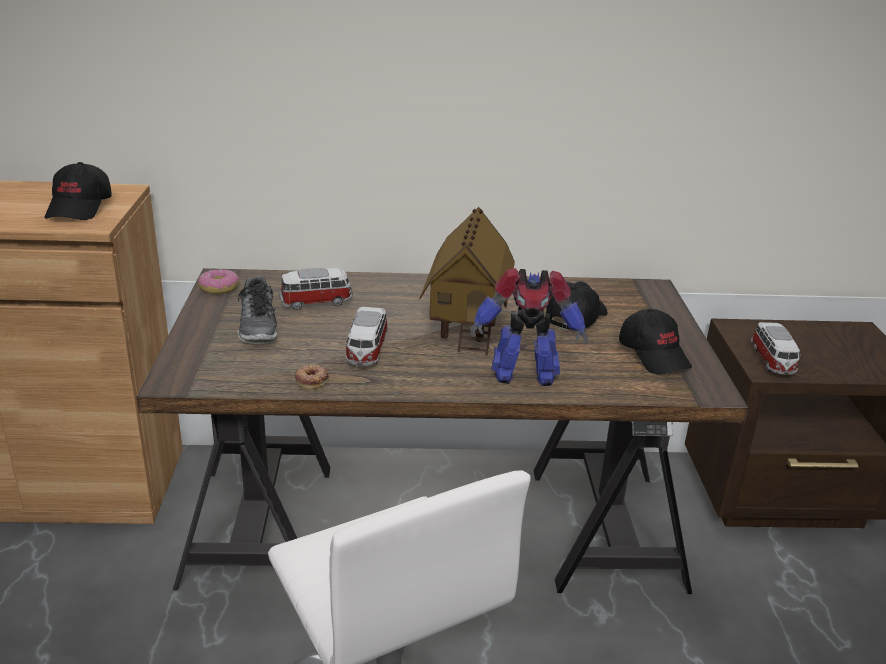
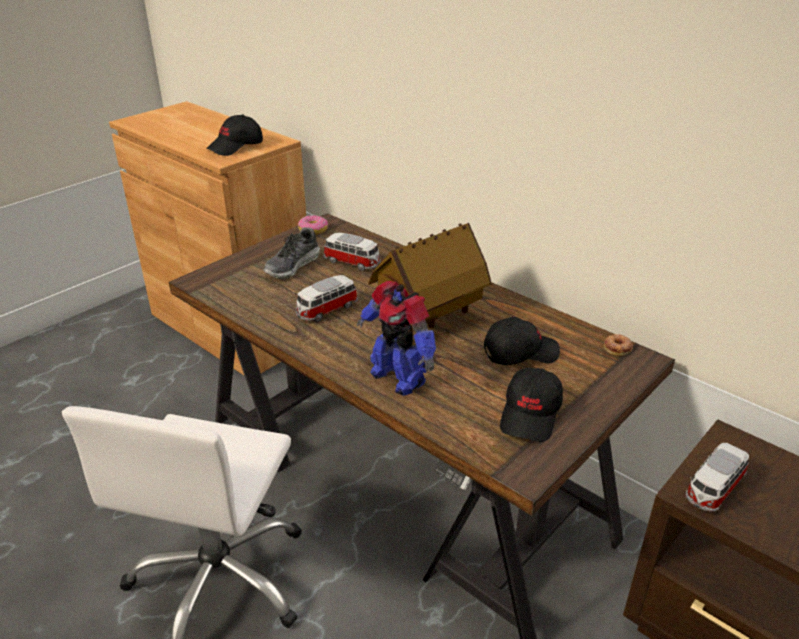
camera: 45 degrees right, 5 degrees up
donut [295,365,329,389] -> donut moved to [604,334,633,356]

